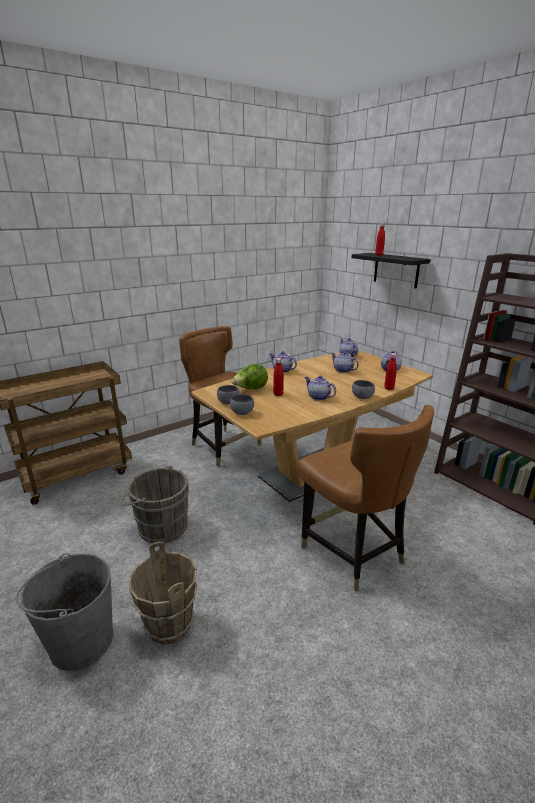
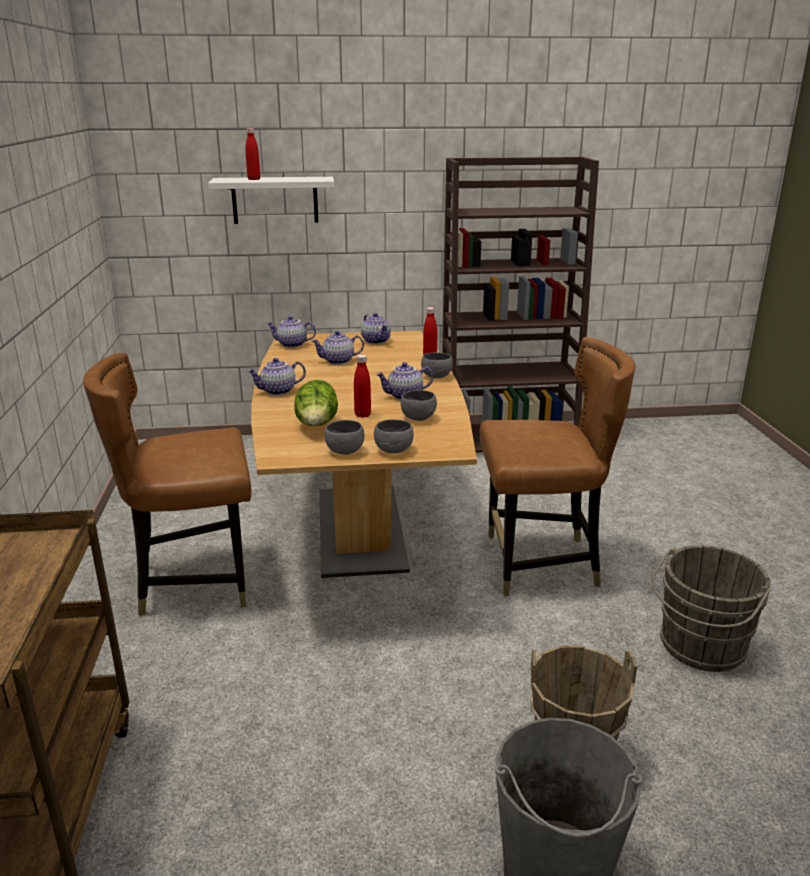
camera: 60 degrees left, 0 degrees up
grey bucket [121,465,189,543] -> grey bucket moved to [651,545,771,672]
black shelf [352,253,431,288] -> white shelf [208,177,334,224]
none -> grey bowl [401,390,437,421]

